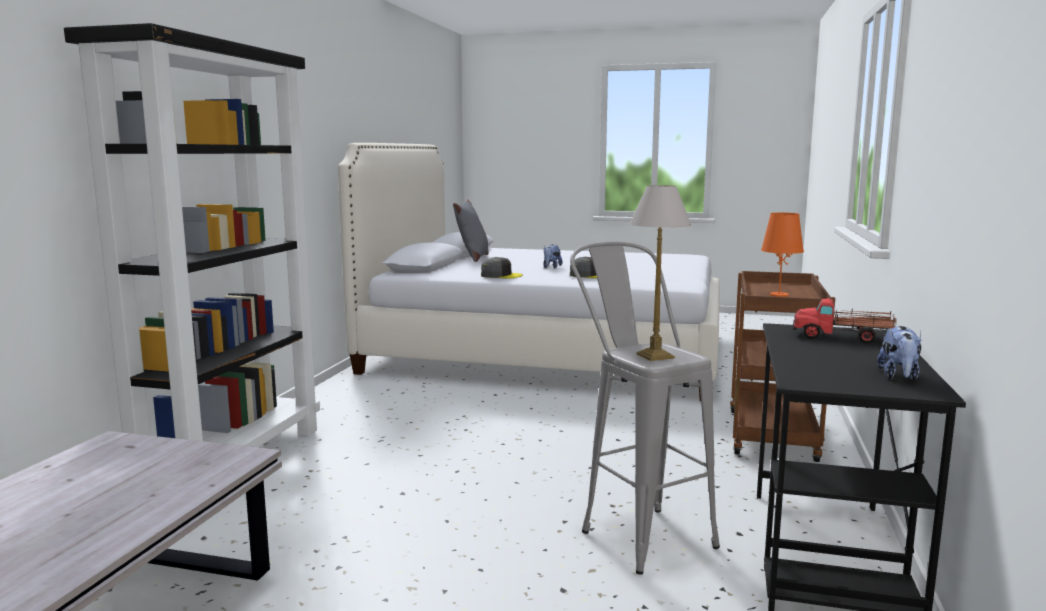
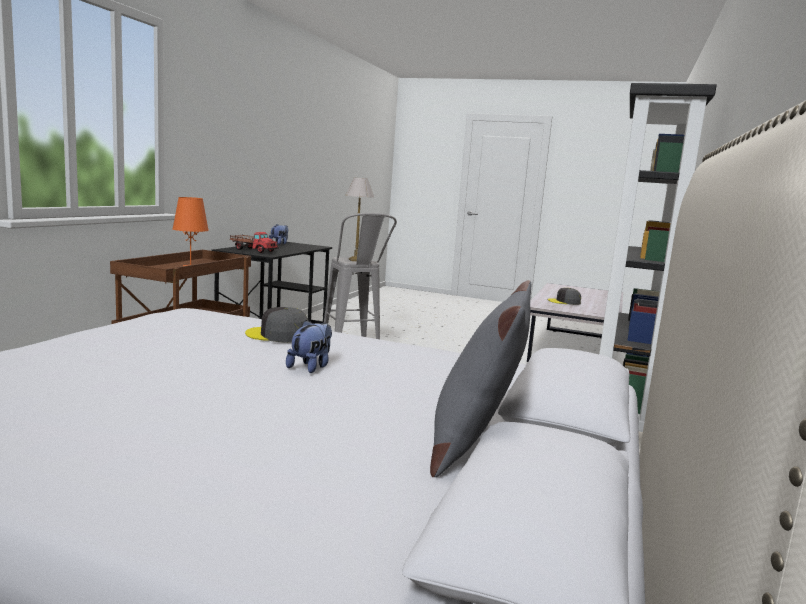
camera: 175 degrees left, 0 degrees up
grey cap [481,257,523,279] -> grey cap moved to [547,288,581,305]

